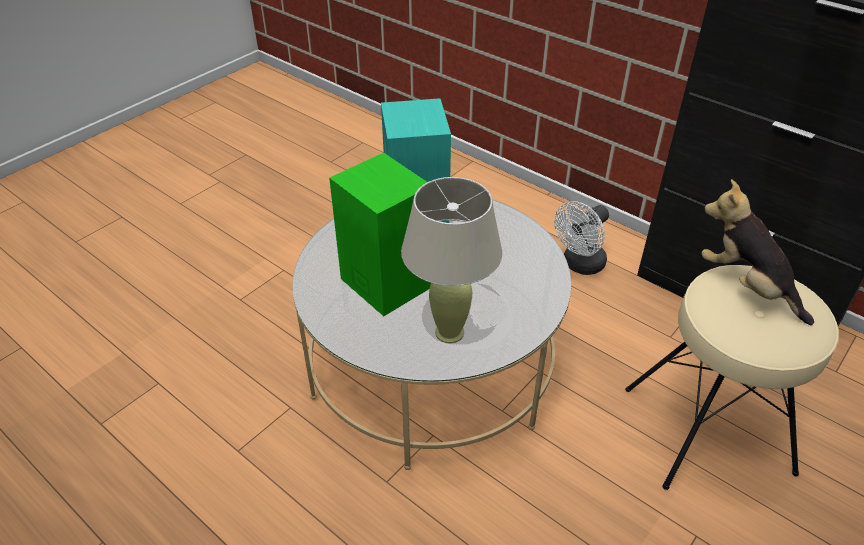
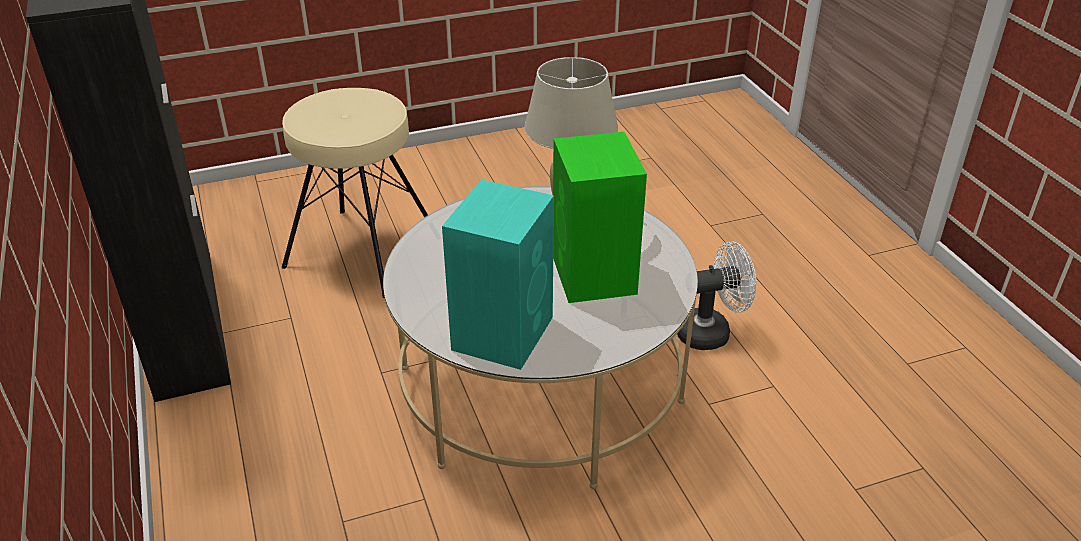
camera: 150 degrees left, 5 degrees down
white fan [554,201,609,275] -> white fan moved to [677,241,756,350]
plush toy [701,179,814,325] -> none

